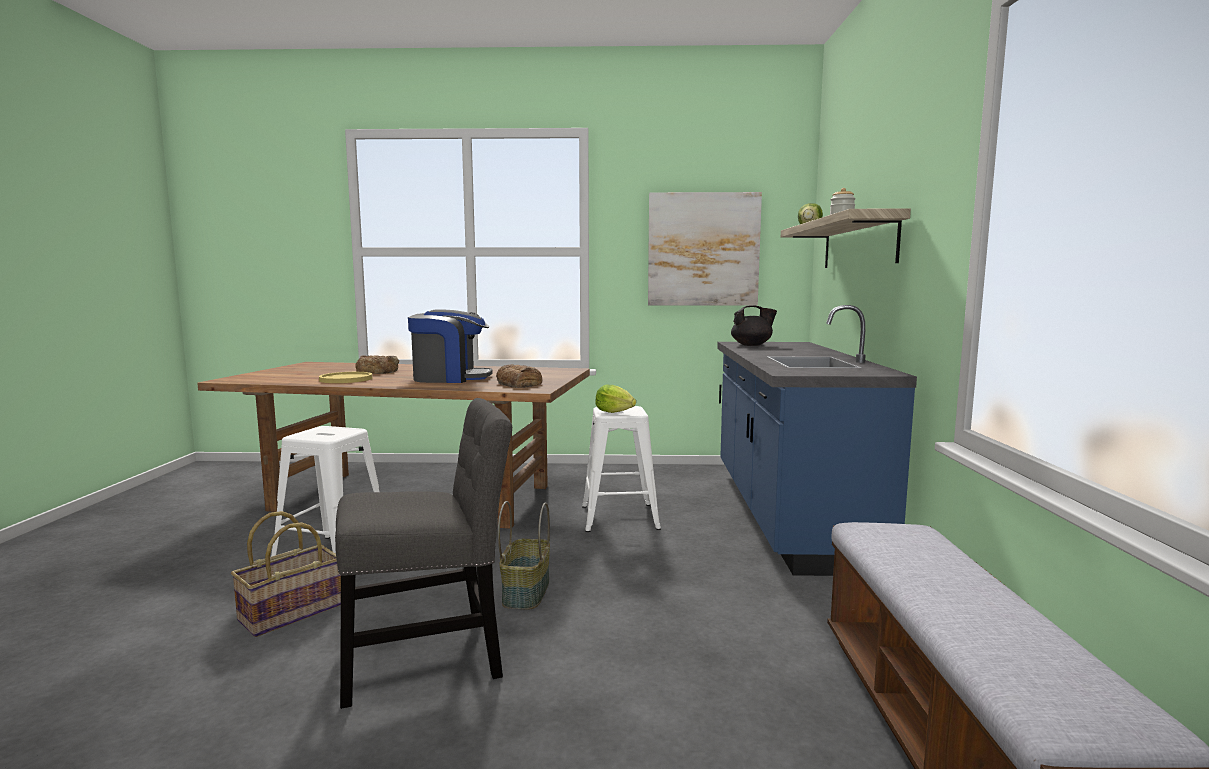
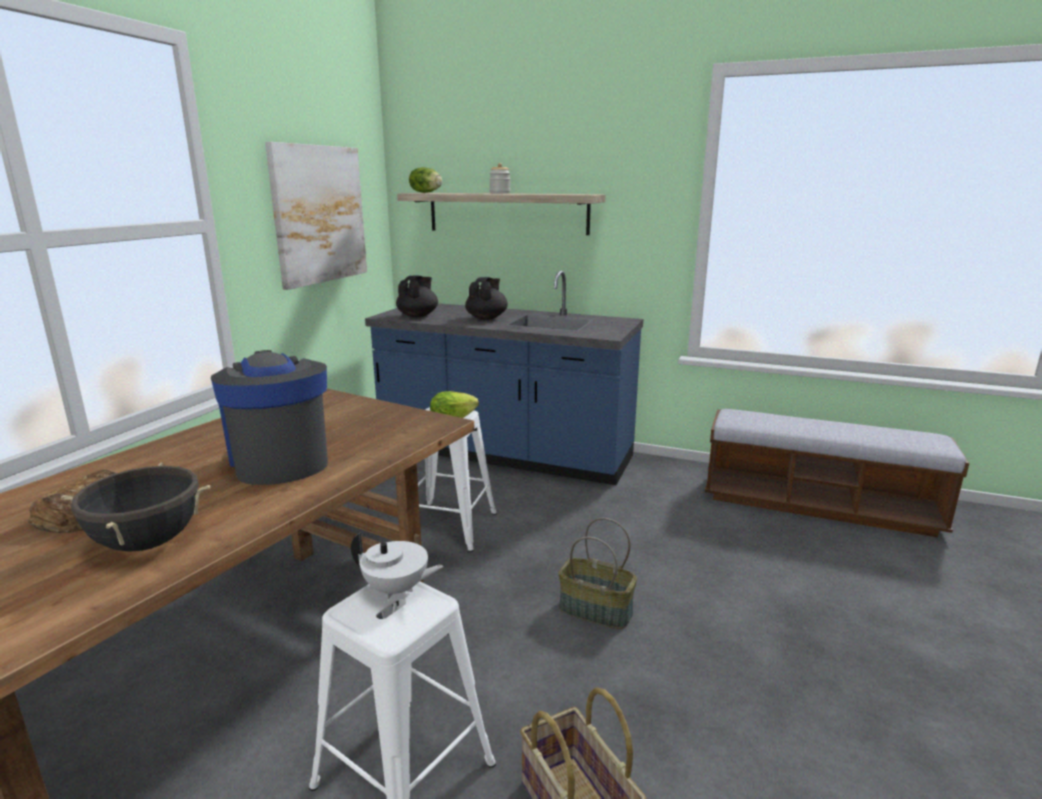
camera: 70 degrees left, 10 degrees up
yellow plate [319,372,372,383] -> black cooking pot [61,462,211,551]
grey chair [335,398,512,709] -> none
coffee machine [408,309,493,383] -> coffee machine turned 45 degrees counterclockwise [211,350,328,485]
bread [496,364,542,388] -> none
none -> white teapot [351,532,443,599]
none -> black teapot [465,277,508,320]

